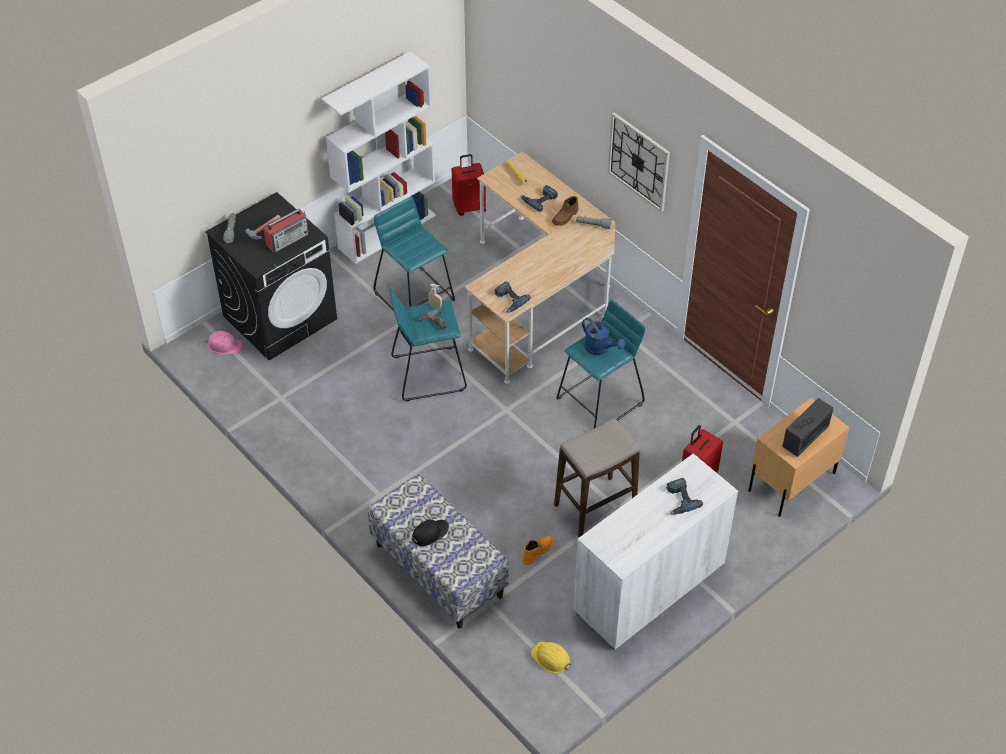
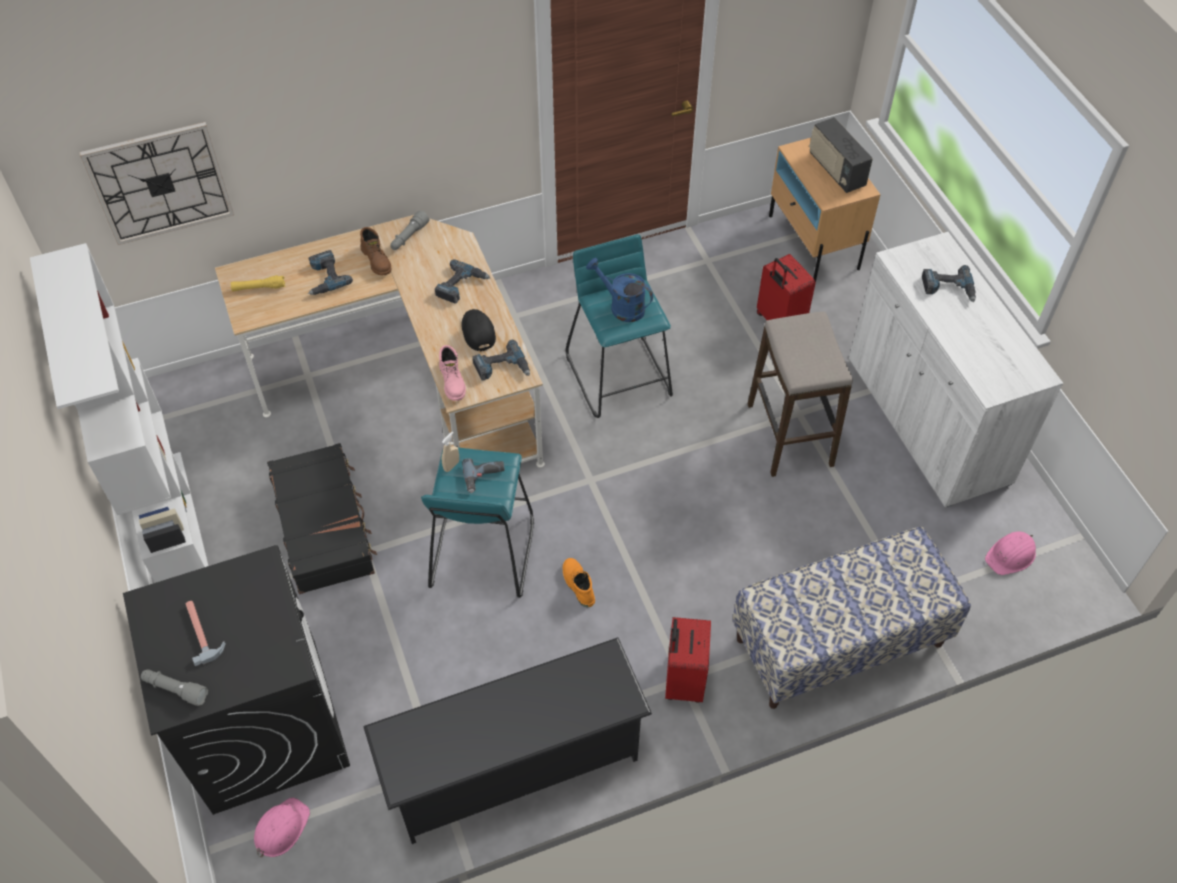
camera: 70 degrees left, 5 degrees up
radio [263,208,308,252] -> none
turquoise stool [373,196,455,311] -> black suitcase [267,443,377,594]
black cap [412,519,449,546] -> black cap moved to [461,309,496,352]
red suitcase [452,154,486,216] -> red suitcase moved to [665,617,711,703]
orange boot [522,536,554,565] -> orange boot moved to [563,558,595,607]
yellow hard hat [531,642,571,673] -> pink hard hat [985,531,1036,575]
blue watering can [582,318,625,355] -> blue watering can turned 120 degrees counterclockwise [586,258,653,322]
wall clock [608,112,670,212] -> wall clock moved to [79,122,234,245]
none -> black shoe rack [363,637,652,844]
none -> power drill [435,260,490,304]
none -> pink boot [439,345,466,401]

